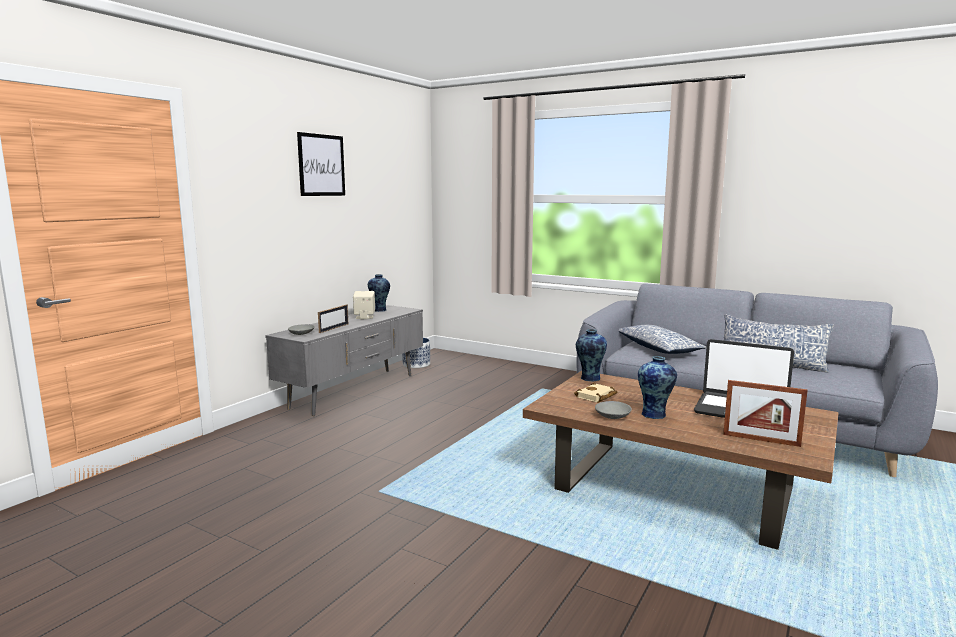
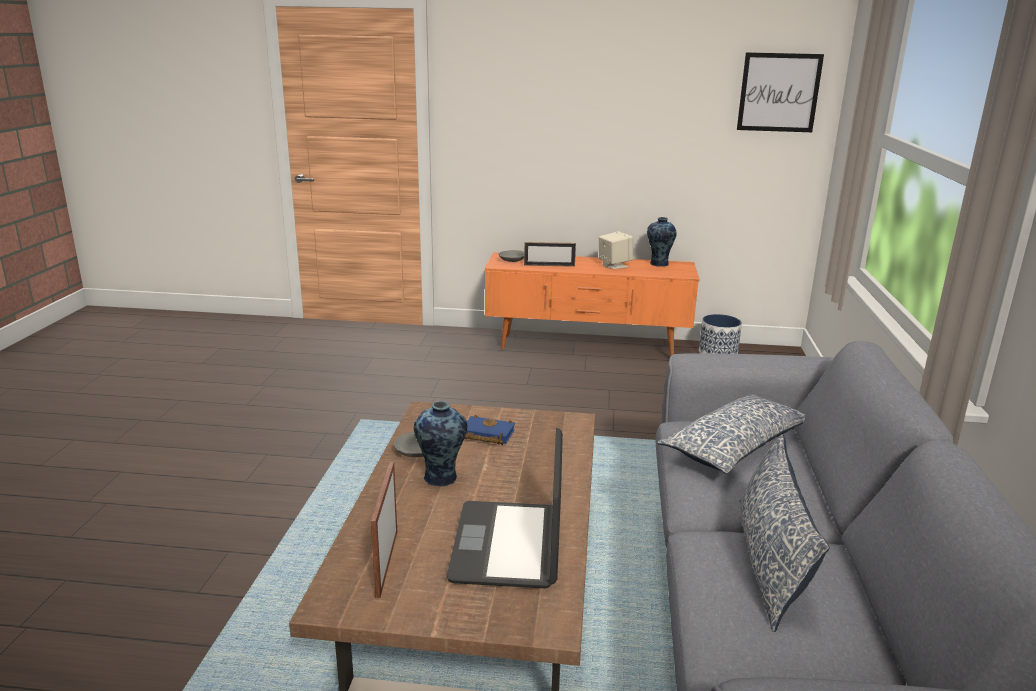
camera: 65 degrees right, 10 degrees up
grey tv stand [265,305,423,416] -> orange tv stand [485,252,699,357]
picture [297,132,345,196] -> picture moved to [737,52,824,132]
beige book [574,383,617,403] -> blue book [464,415,515,445]
vase [576,329,607,381] -> none

